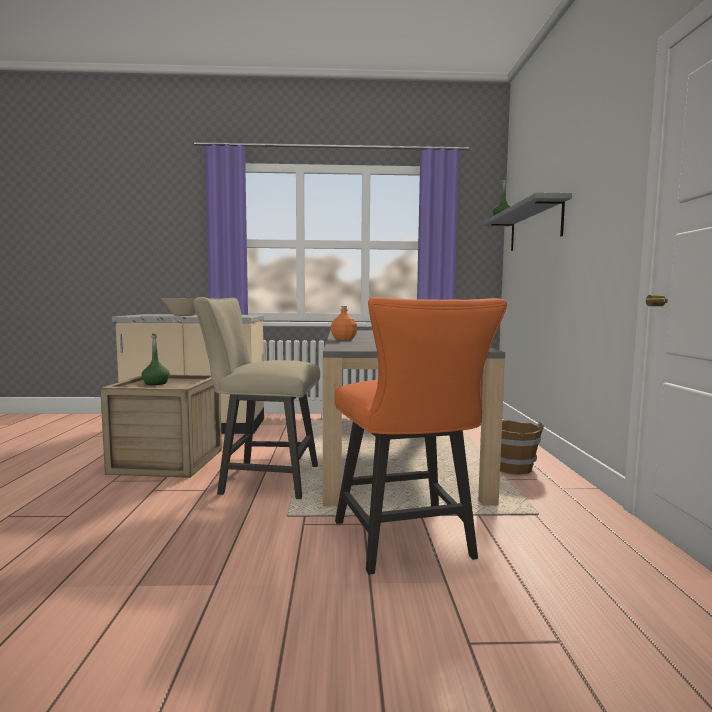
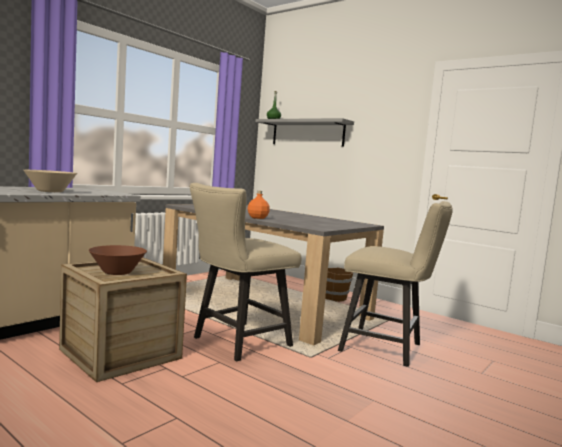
camera: 50 degrees left, 0 degrees up
green bottle [141,334,170,385] -> brown bowl [89,245,147,275]
orange chair [334,297,507,575] -> beige chair [338,201,453,367]

